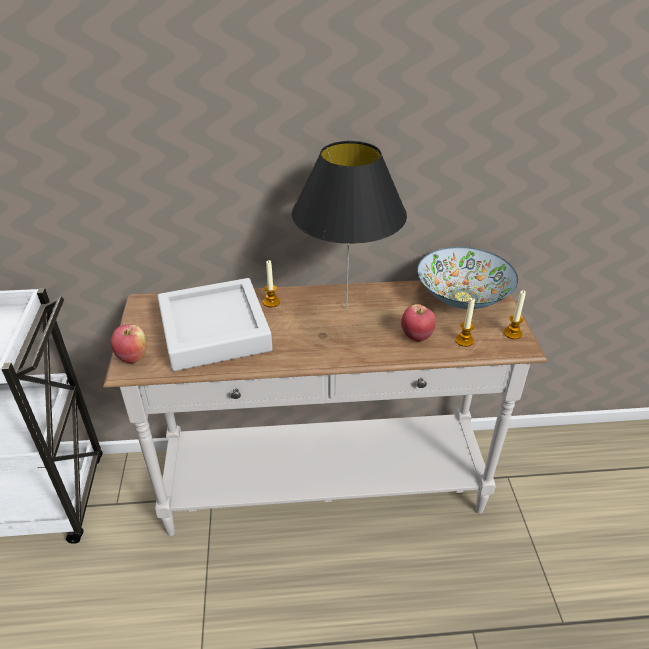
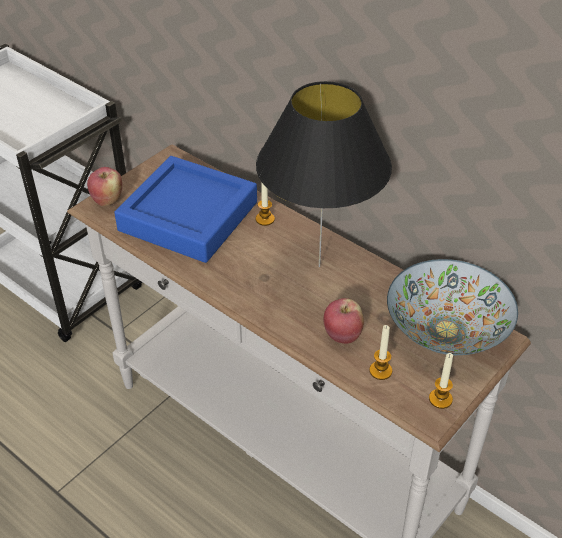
camera: 45 degrees right, 5 degrees up
grey tray [158,278,272,371] -> blue tray [114,156,257,263]

